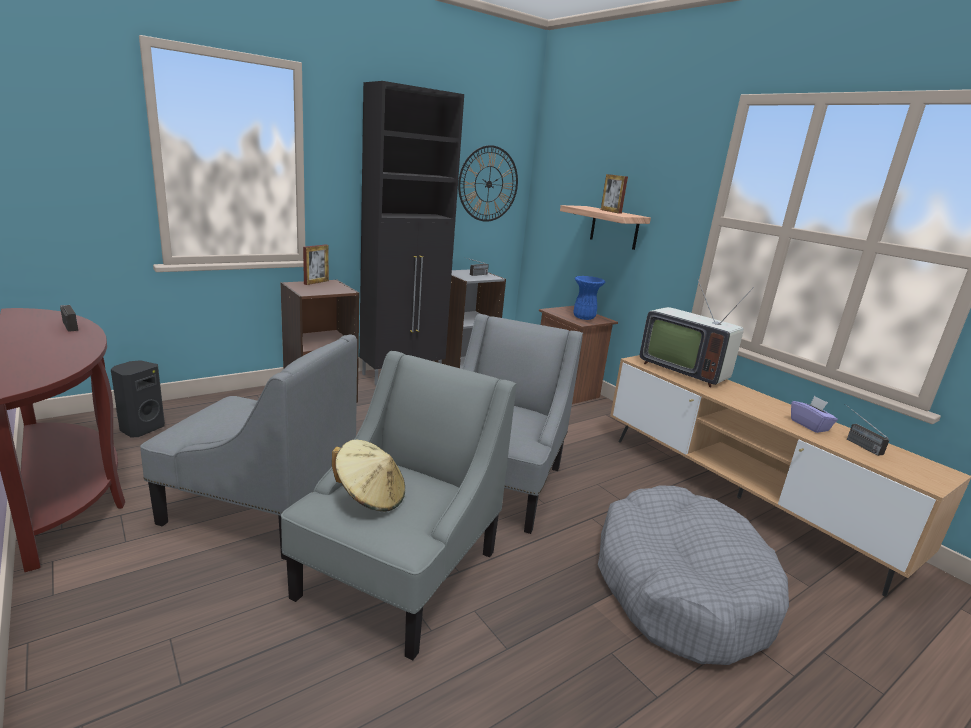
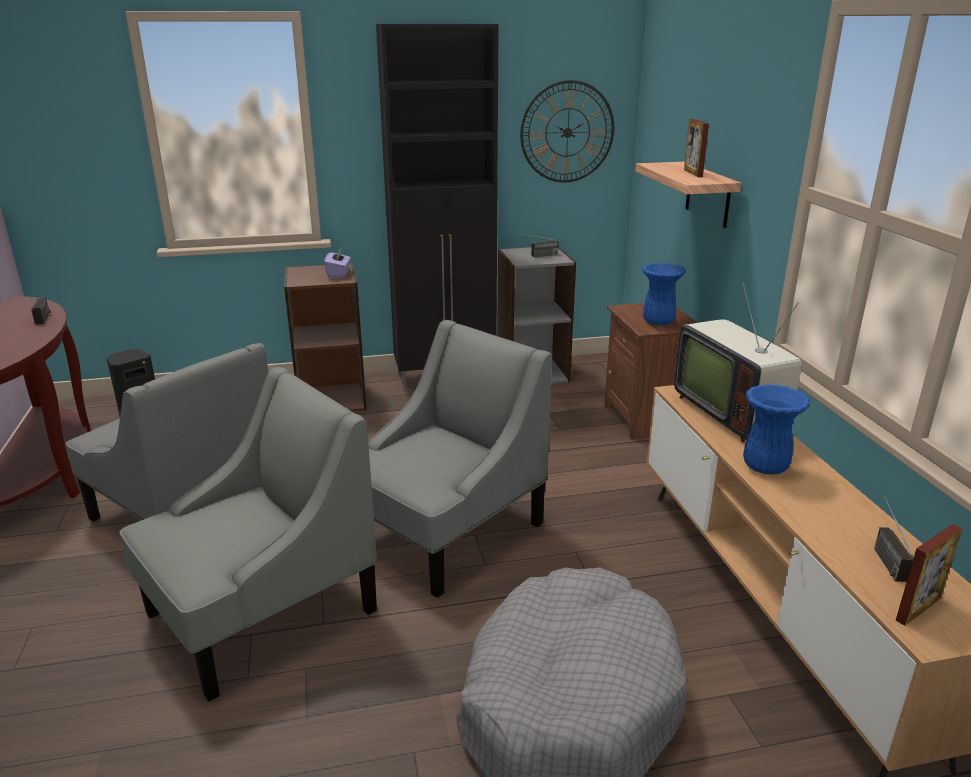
camera: 25 degrees right, 5 degrees up
picture frame [303,244,329,285] -> picture frame moved to [896,524,963,626]
beige hat [332,440,405,511] -> none
purple tissue box [791,396,838,433] -> purple tissue box moved to [324,248,351,278]
none -> blue vase [743,384,810,475]

